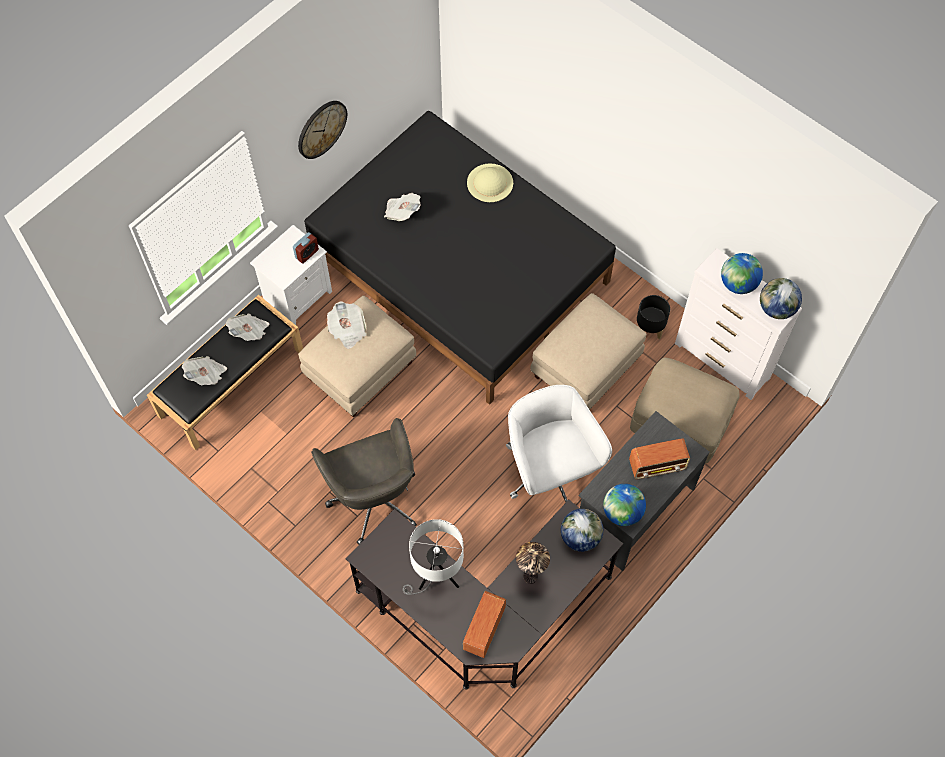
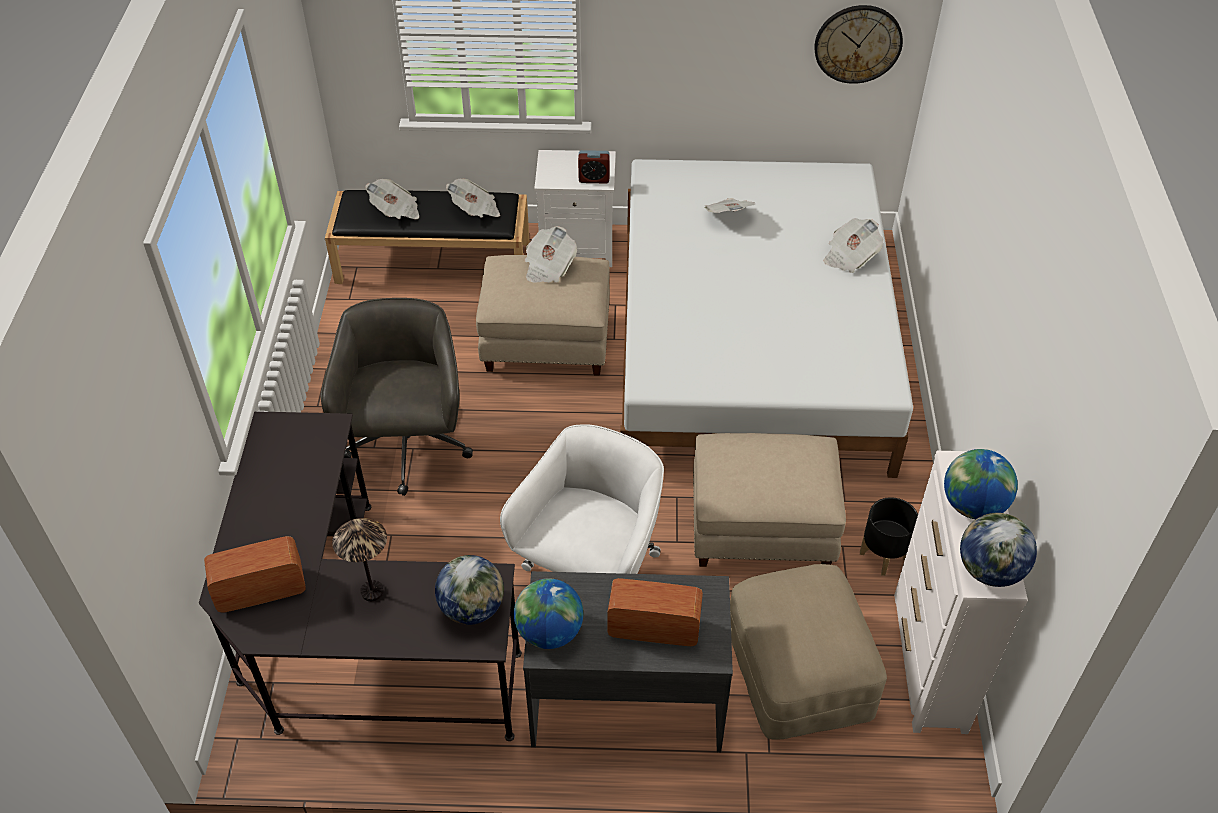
camera: 50 degrees right, 15 degrees down
wall clock [298,101,347,159] -> wall clock moved to [815,5,903,84]
black bed [304,111,616,405] -> white bed [620,159,913,478]
grey office chair [311,418,417,544] -> grey office chair turned 150 degrees clockwise [321,298,473,496]
white table lamp [403,519,464,595] -> none
beige hat [467,163,513,202] -> newspaper [824,218,883,273]
radio [629,438,690,479] -> radio turned 150 degrees clockwise [607,578,703,646]

